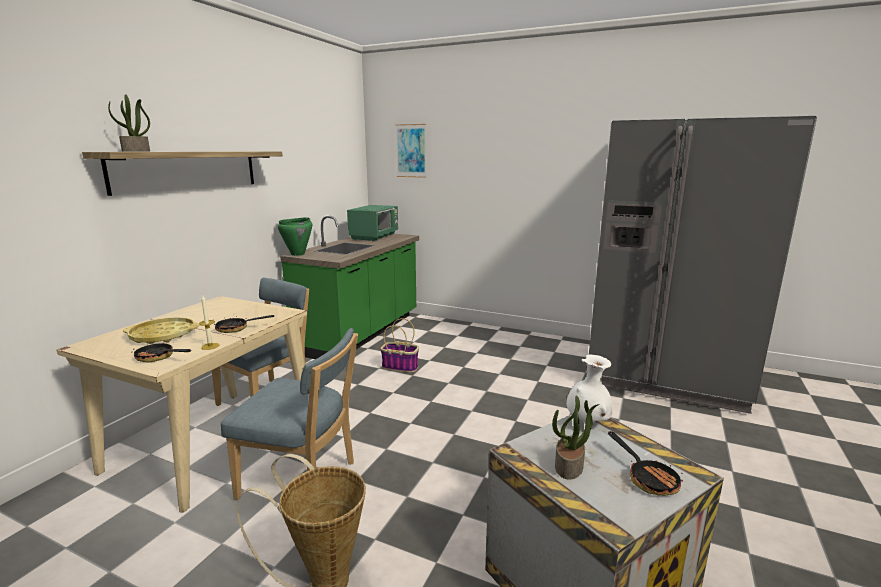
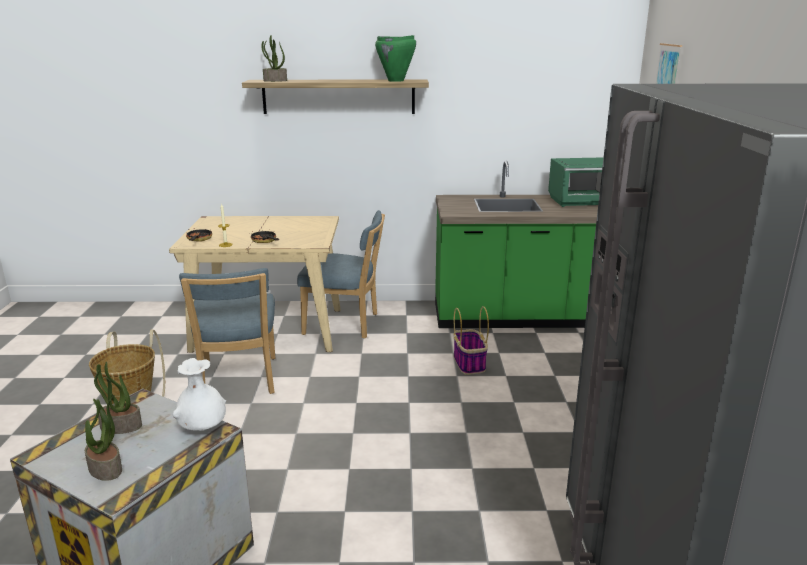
camera: 65 degrees right, 5 degrees up
yellow tray [123,317,199,344] -> none
green cooking pot [278,217,312,256] -> green cooking pot moved to [375,35,416,82]
frying pan [608,431,683,496] -> potted plant [85,395,122,481]

